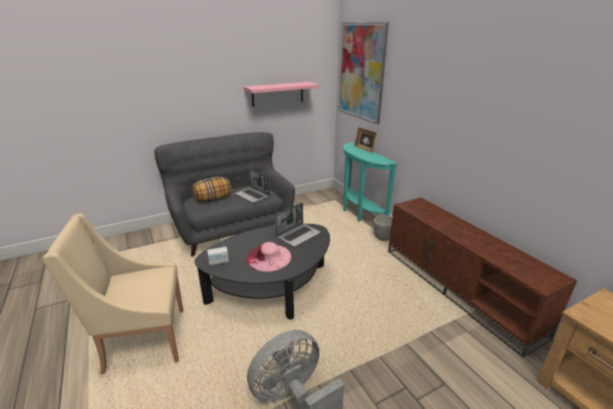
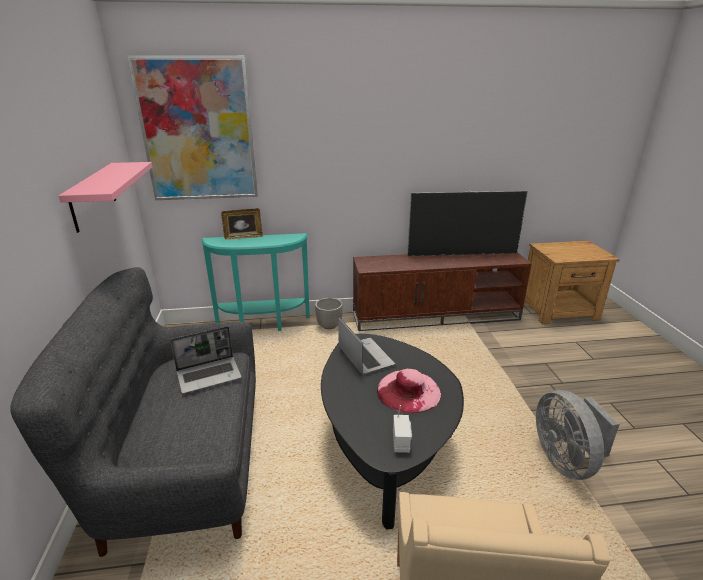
camera: 70 degrees left, 0 degrees up
pillow [193,177,231,202] -> none
none -> television [407,190,528,256]

